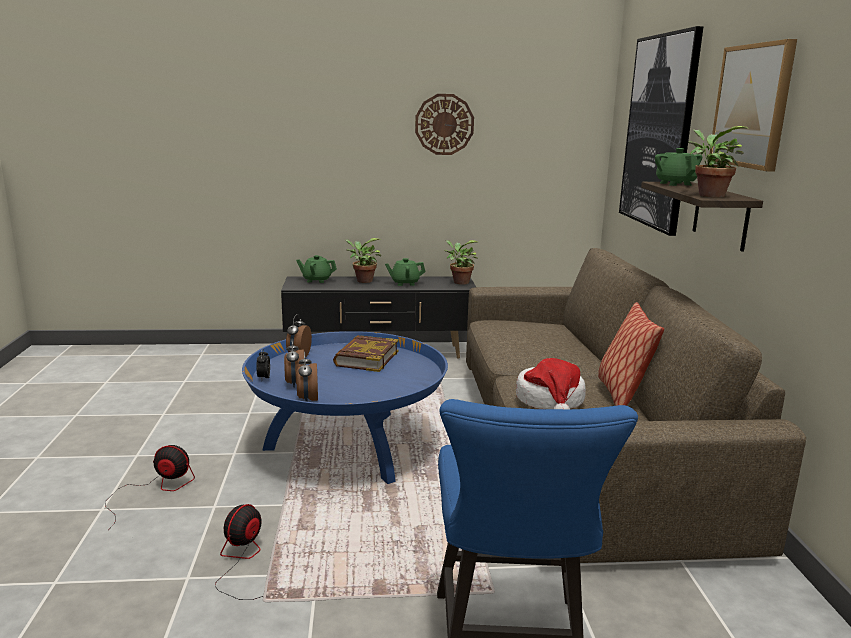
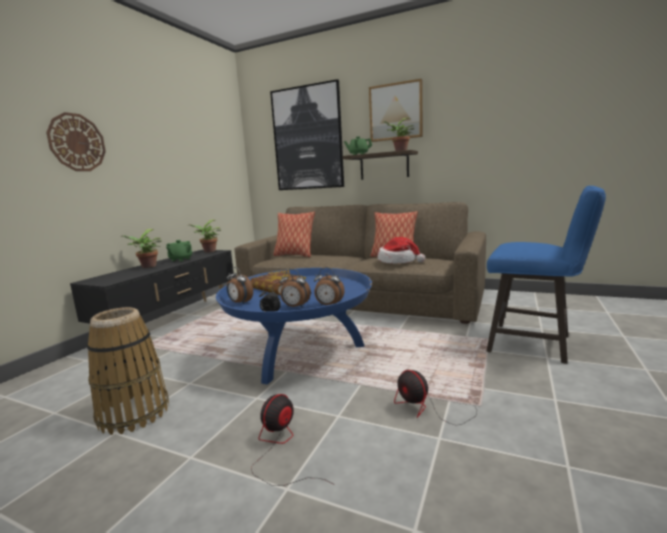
camera: 60 degrees left, 5 degrees down
green teapot [296,255,337,283] -> none
wall clock [415,94,474,155] -> wall clock moved to [46,112,106,171]
none -> basket [87,307,169,435]
none -> pillow [273,212,315,257]

